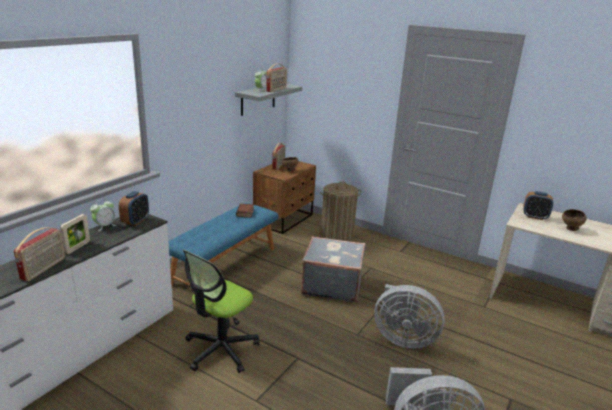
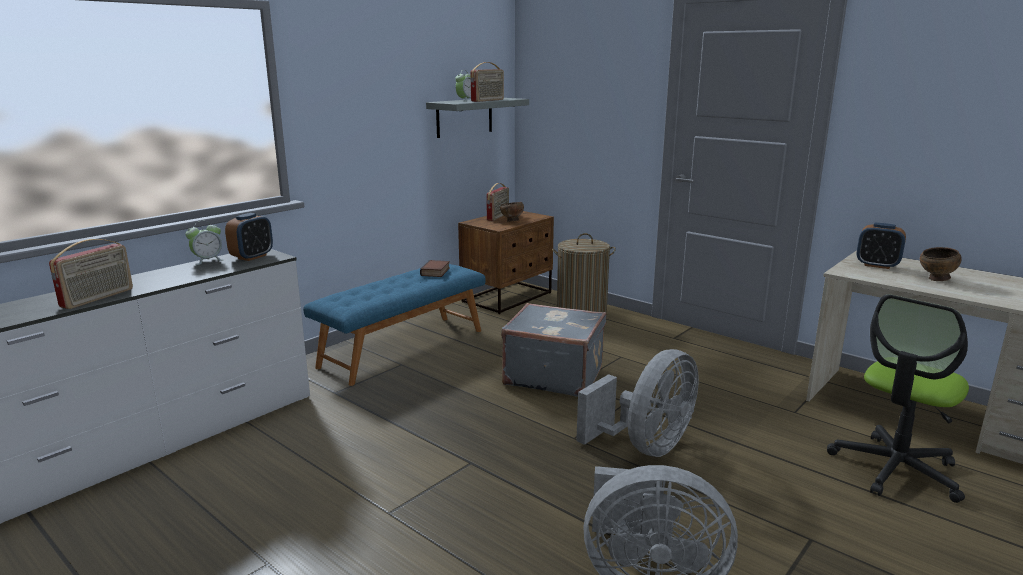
camera: 10 degrees right, 5 degrees down
picture frame [60,214,90,254] -> none
office chair [183,250,259,373] -> office chair moved to [827,294,969,503]
grey fan [374,284,445,348] -> grey fan turned 75 degrees counterclockwise [576,349,699,457]

